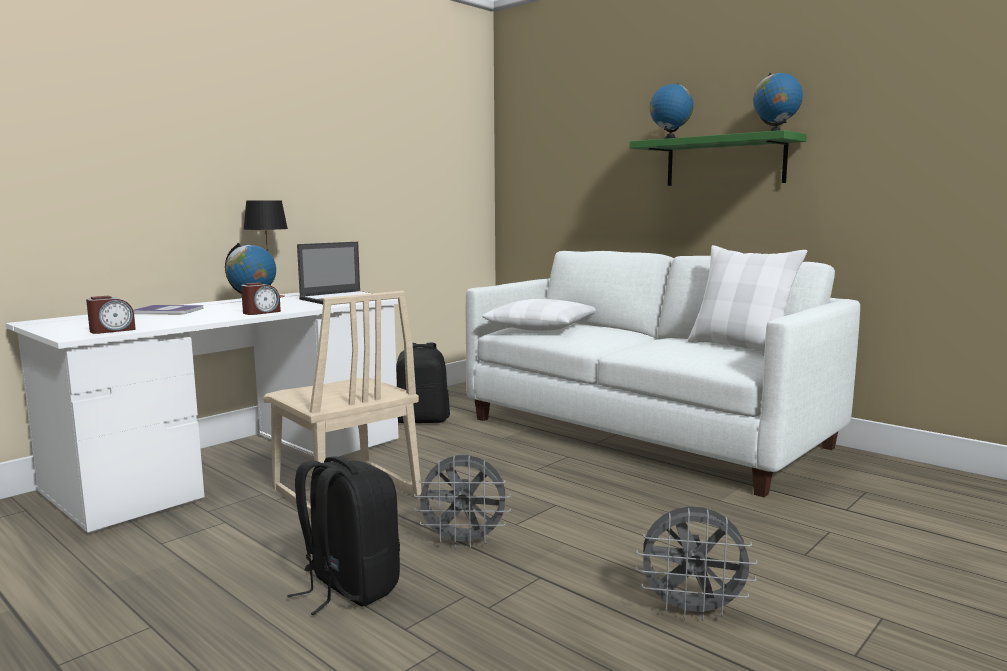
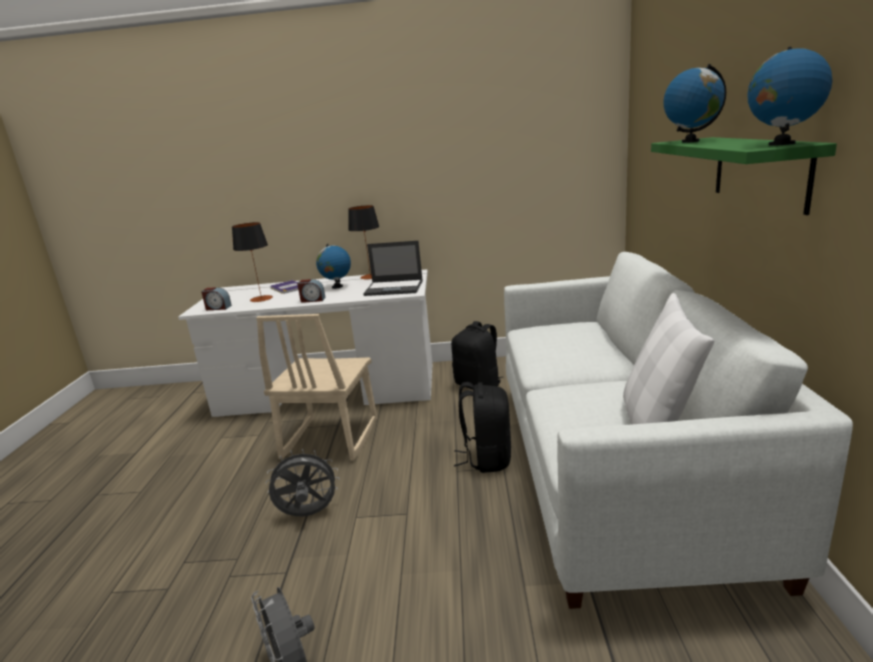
camera: 50 degrees right, 10 degrees up
black backpack [287,457,400,615] -> black backpack moved to [454,382,511,473]
grey fan [414,455,511,548] -> grey fan turned 120 degrees clockwise [265,448,340,516]
white pillow [483,299,596,331] -> none
none -> table lamp [232,222,273,302]

